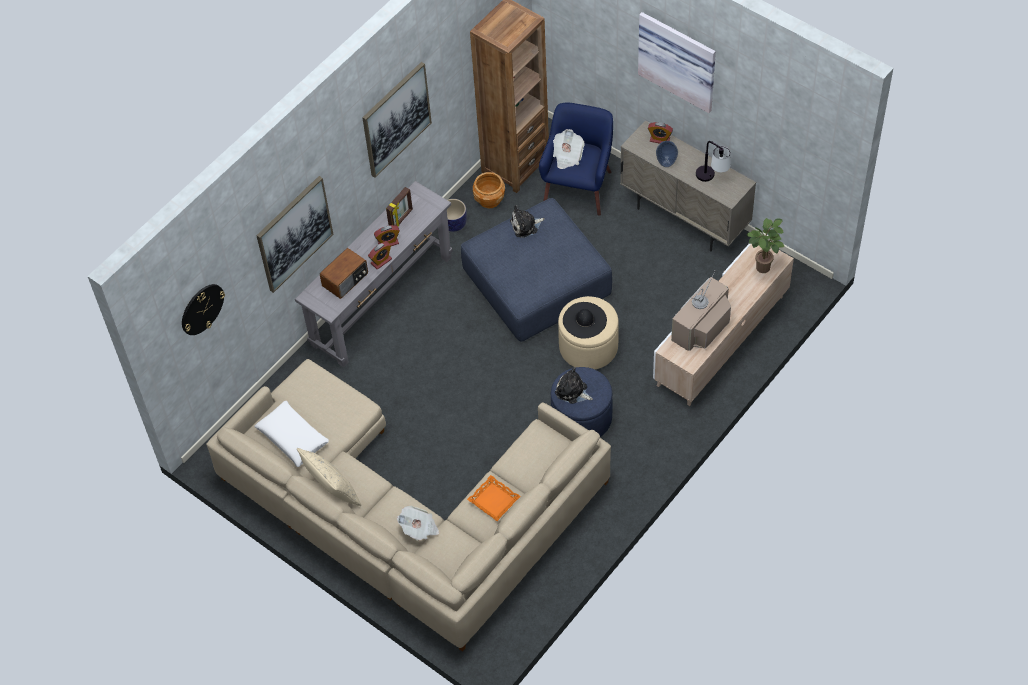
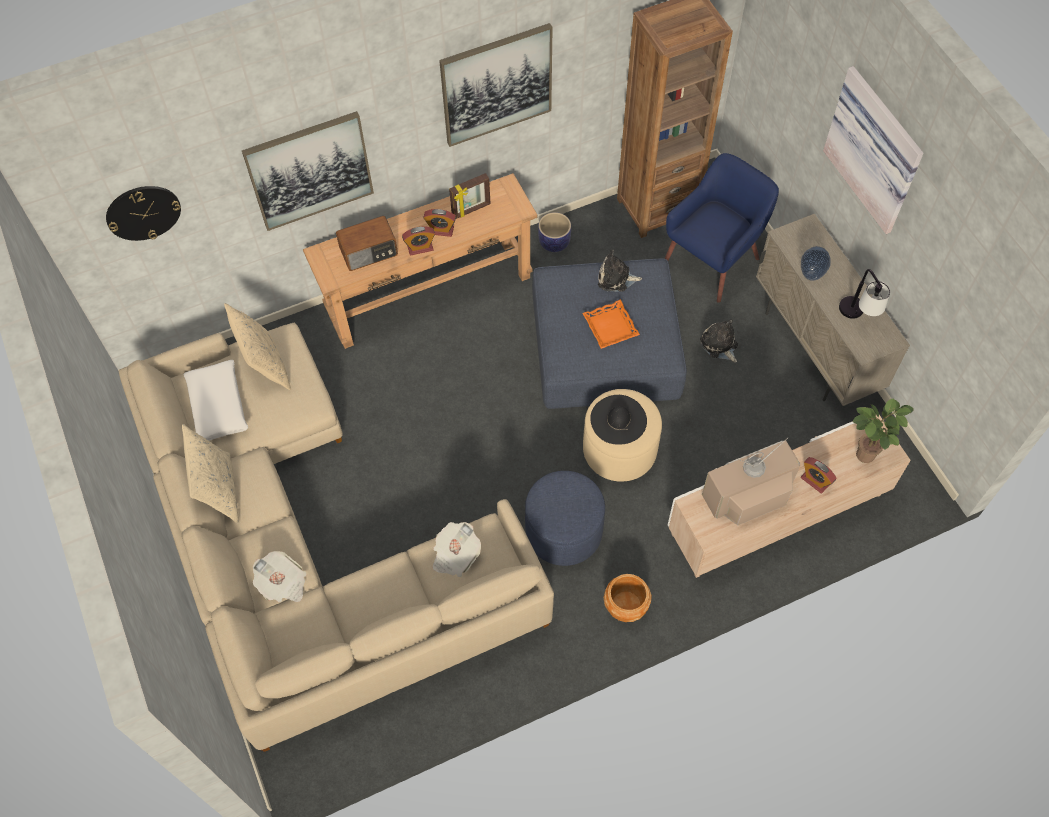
camera: 25 degrees right, 5 degrees up
grey console table [295,181,453,367] -> brown console table [303,173,537,349]
orange tray [467,475,521,521] -> orange tray moved to [583,299,640,349]
brown planter [473,172,505,208] -> brown planter moved to [603,574,652,622]
newspaper [553,129,585,169] -> newspaper moved to [433,522,481,577]
plush toy [555,367,593,404] -> plush toy moved to [700,319,738,363]
alarm clock [648,122,673,144] -> alarm clock moved to [801,457,836,494]
none -> beige pillow [224,303,291,390]

